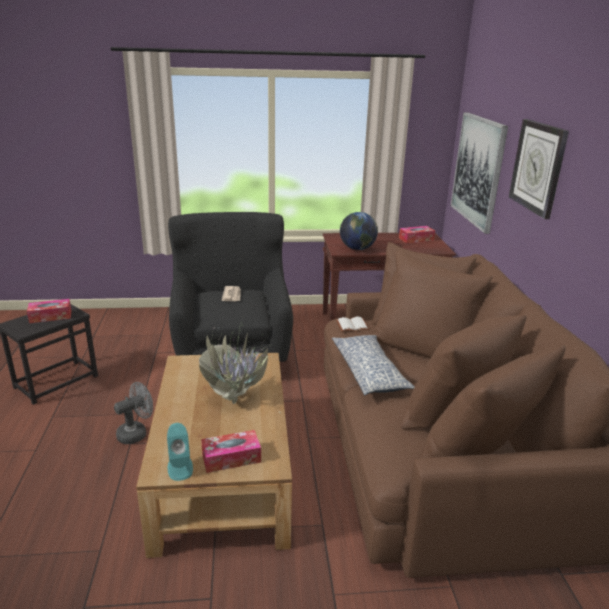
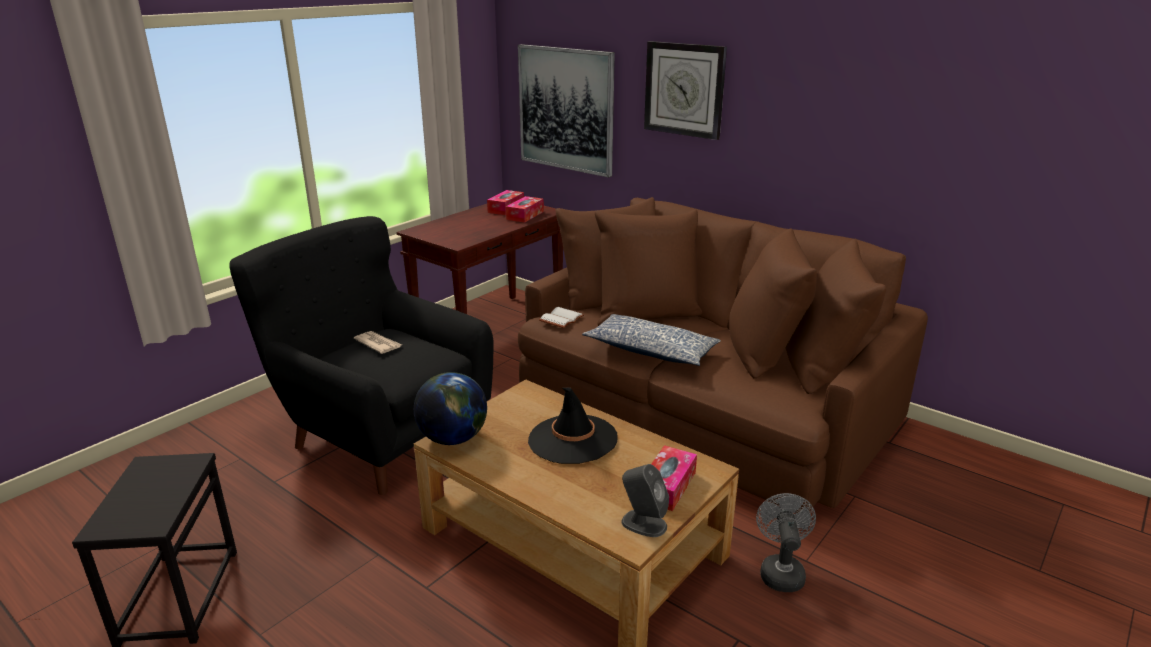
camera: 45 degrees left, 0 degrees up
tissue box [27,299,71,323] -> tissue box moved to [506,196,544,223]
grey fan [114,382,153,444] -> grey fan moved to [756,493,816,592]
turquoise speaker [167,423,193,481] -> grey speaker [621,464,669,537]
potted plant [199,321,281,413] -> black hat [528,387,618,464]
globe [340,212,378,250] -> globe moved to [414,372,487,445]

